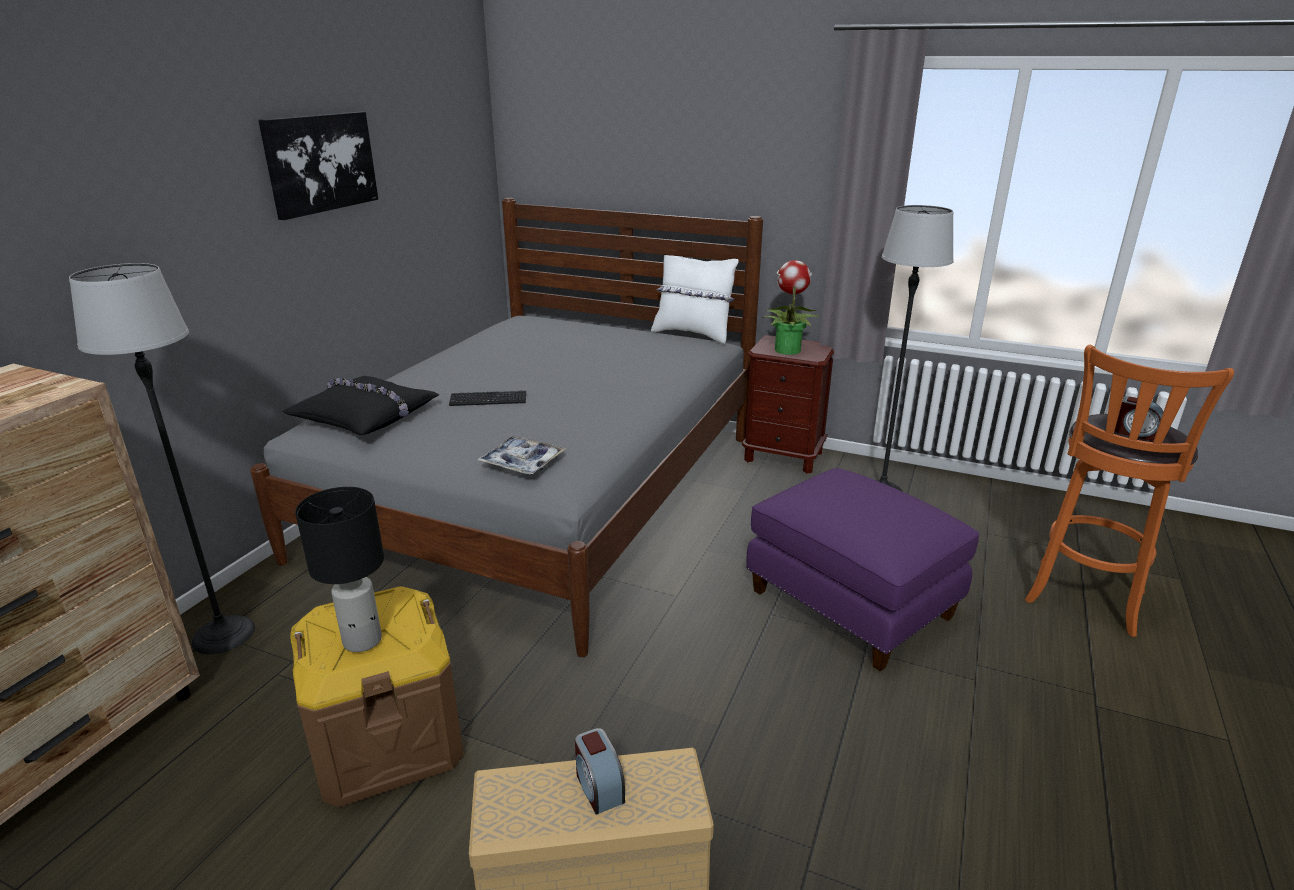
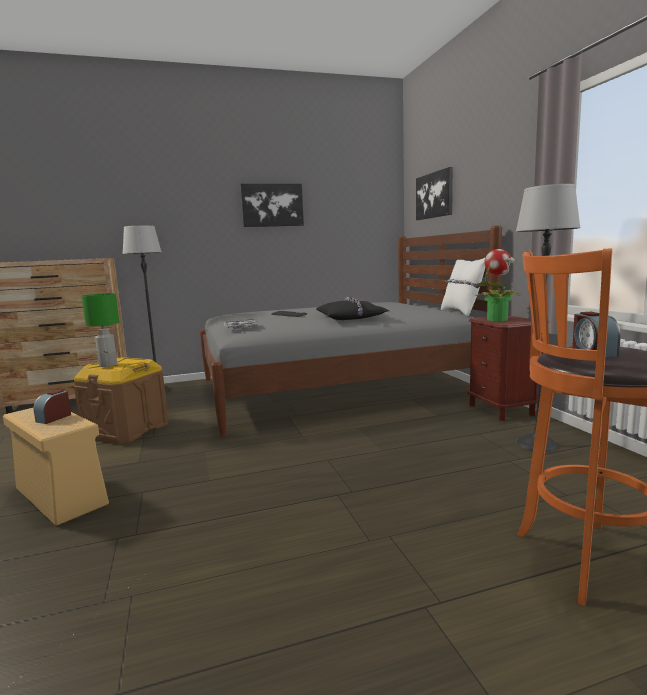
camera: 50 degrees right, 15 degrees down
black pillow [283,376,439,435] -> black pillow moved to [316,297,389,320]
black table lamp [295,487,384,652] -> green table lamp [81,293,119,367]
purple ottoman [746,468,980,671] -> none
none -> picture [416,167,453,220]

